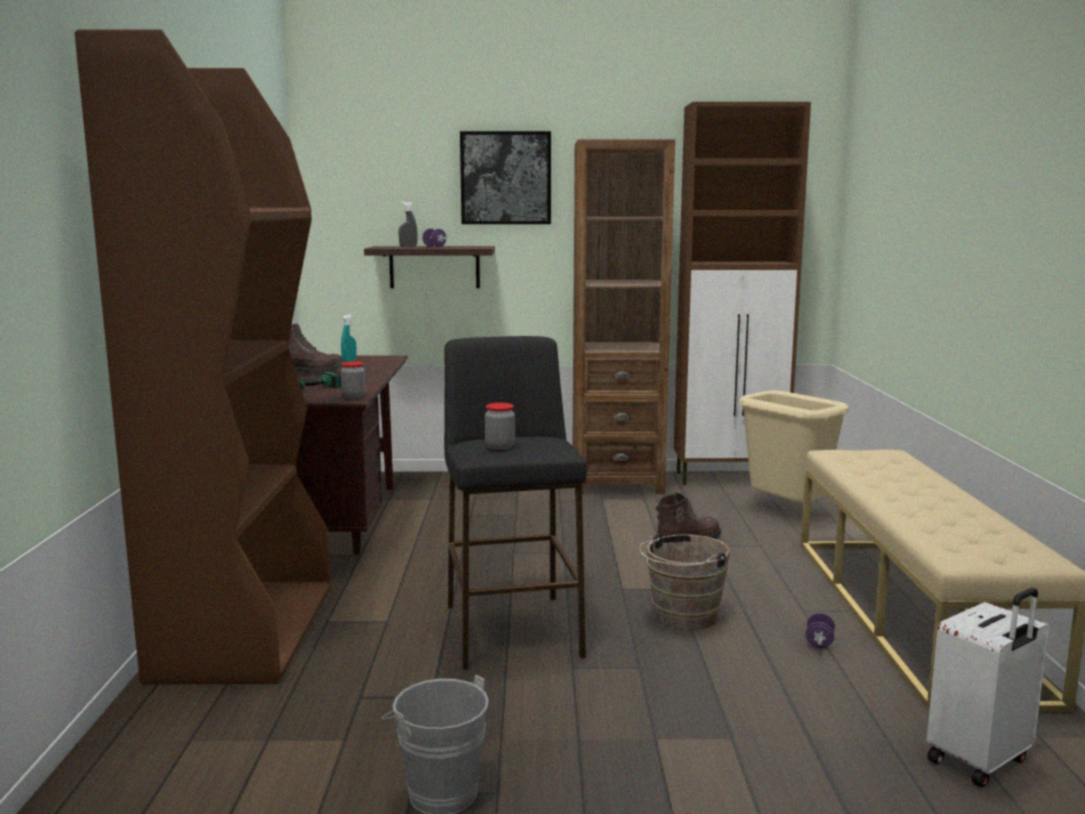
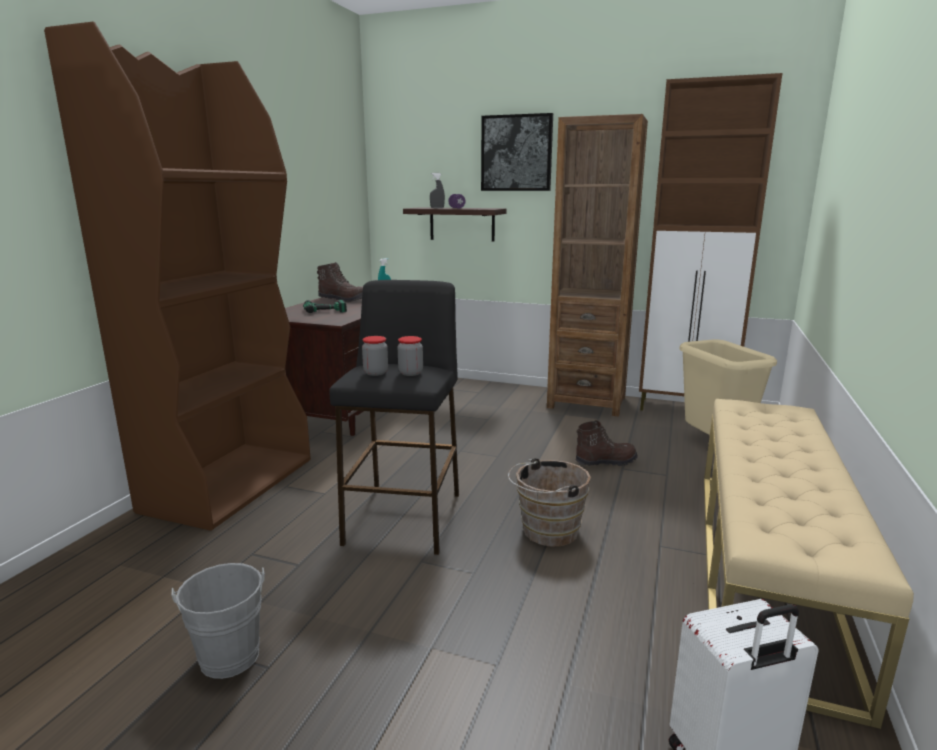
camera: 20 degrees right, 5 degrees up
jar [340,361,366,399] -> jar moved to [398,336,423,376]
purple dumbbell [806,613,835,648] -> none

